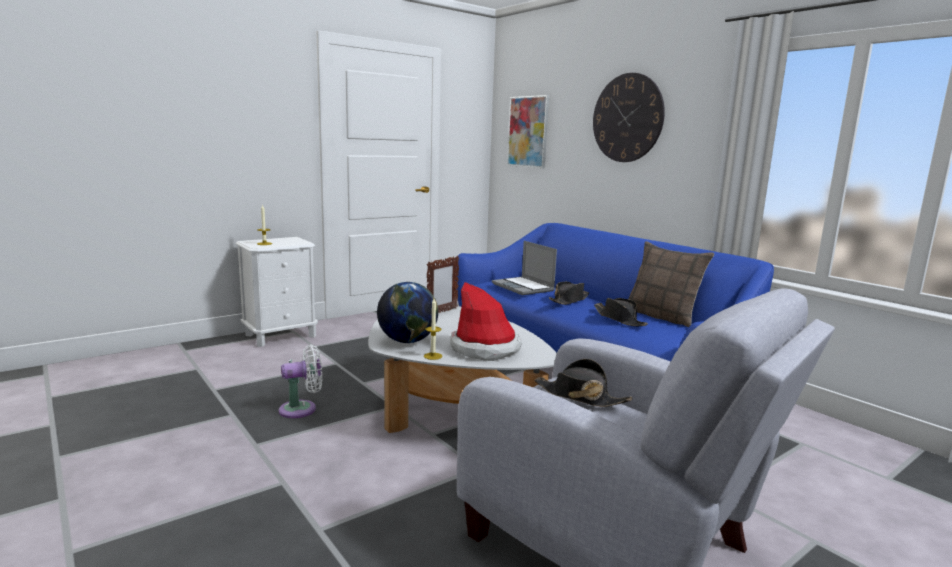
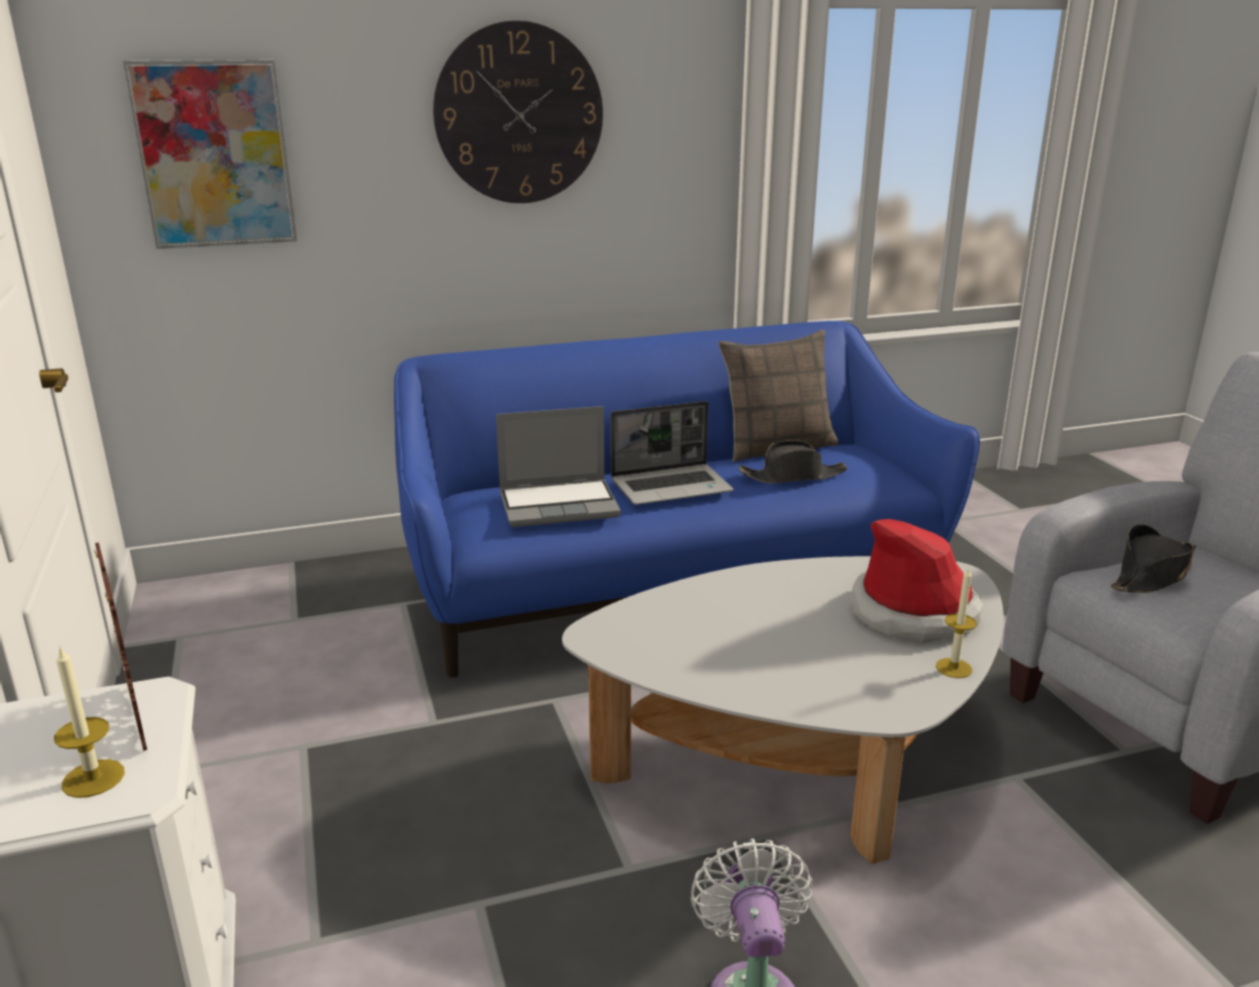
camera: 70 degrees left, 10 degrees up
globe [377,282,438,343] -> none
picture frame [427,256,459,313] -> picture frame moved to [94,542,147,751]
black hat [549,282,589,305] -> laptop [611,401,734,505]

